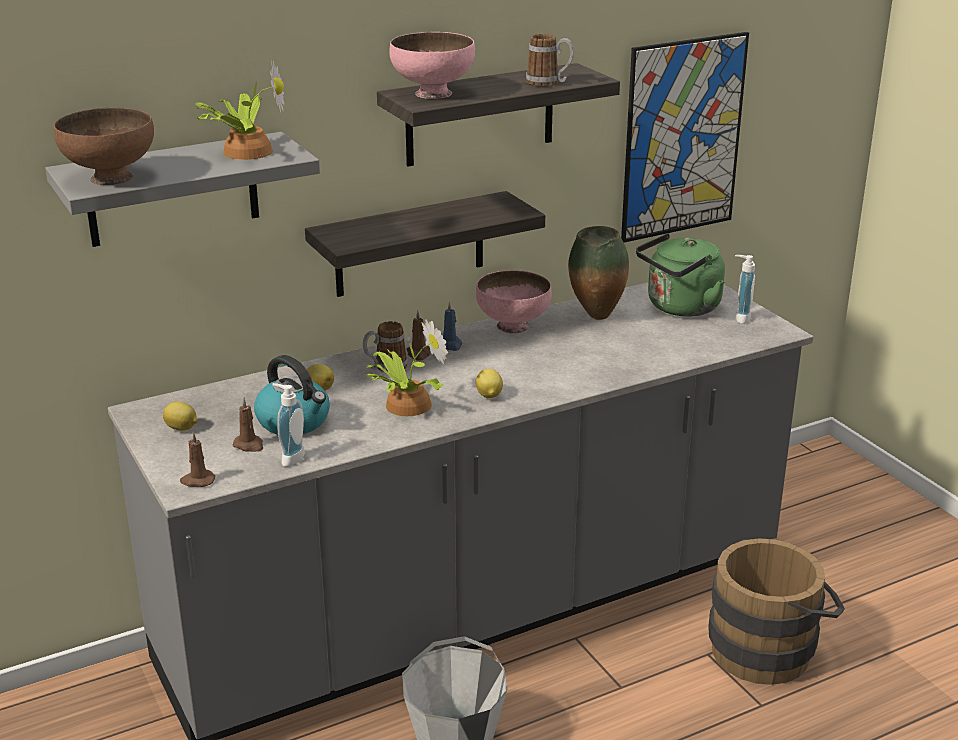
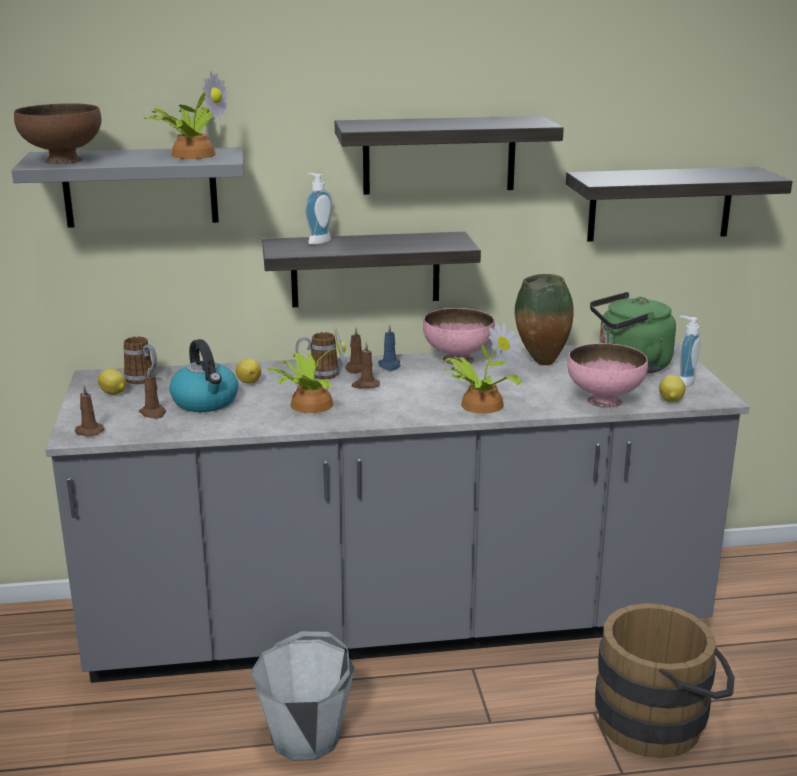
camera: 20 degrees right, 5 degrees down
soap dispenser [273,383,305,467] -> soap dispenser moved to [305,173,333,245]
pink bowl [389,32,475,99] -> pink bowl moved to [567,343,648,408]
lemon [476,369,503,398] -> lemon moved to [659,375,685,402]
mug [526,34,574,87] -> mug moved to [123,336,157,384]
picture [621,32,749,243] -> shelf [566,167,792,242]
none -> brown candle [351,342,380,389]
none -> potted plant [444,323,523,414]

